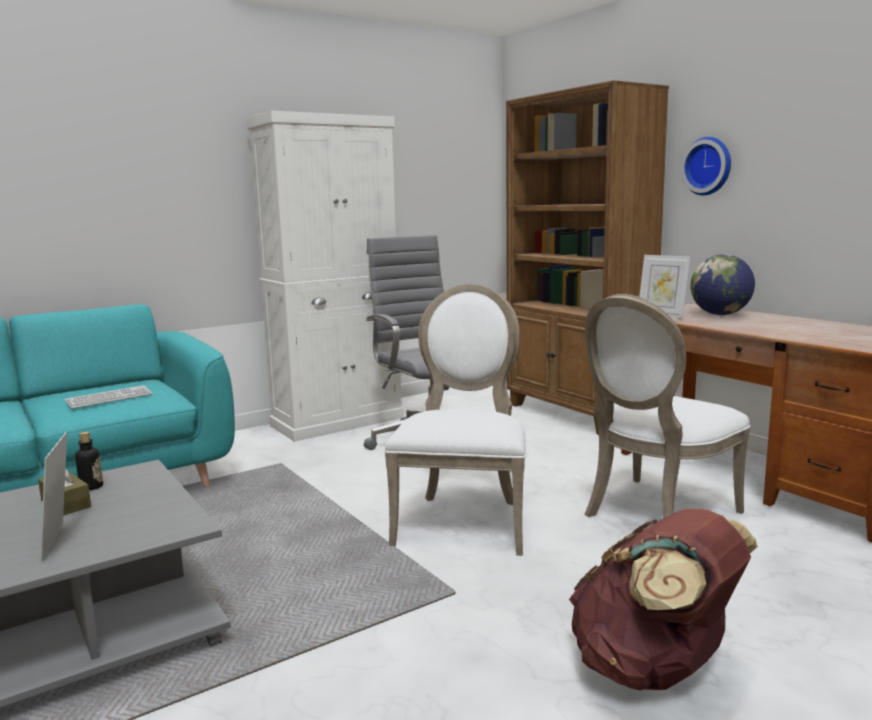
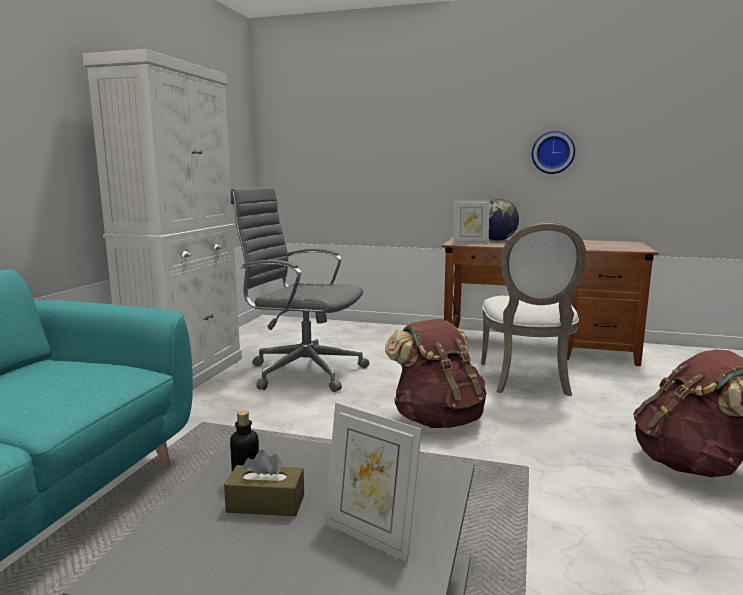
camera: 40 degrees left, 0 degrees up
keyboard [64,385,153,409] -> none
white chair [384,284,527,556] -> brown backpack [385,319,486,428]
brown bookcase [506,80,669,435] -> none
wall clock [681,137,731,195] -> wall clock moved to [532,131,575,174]

